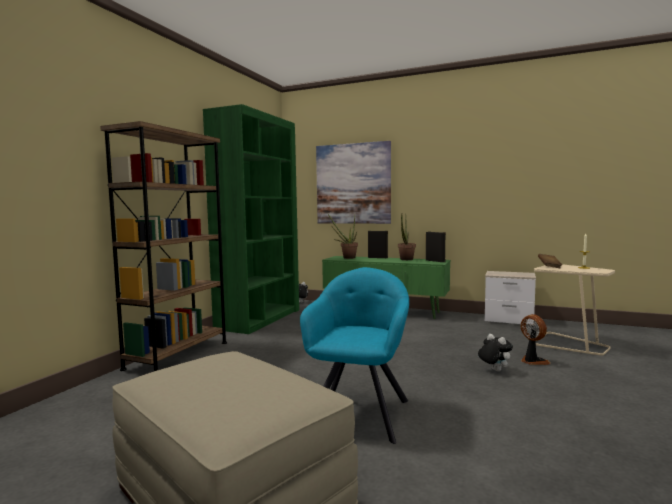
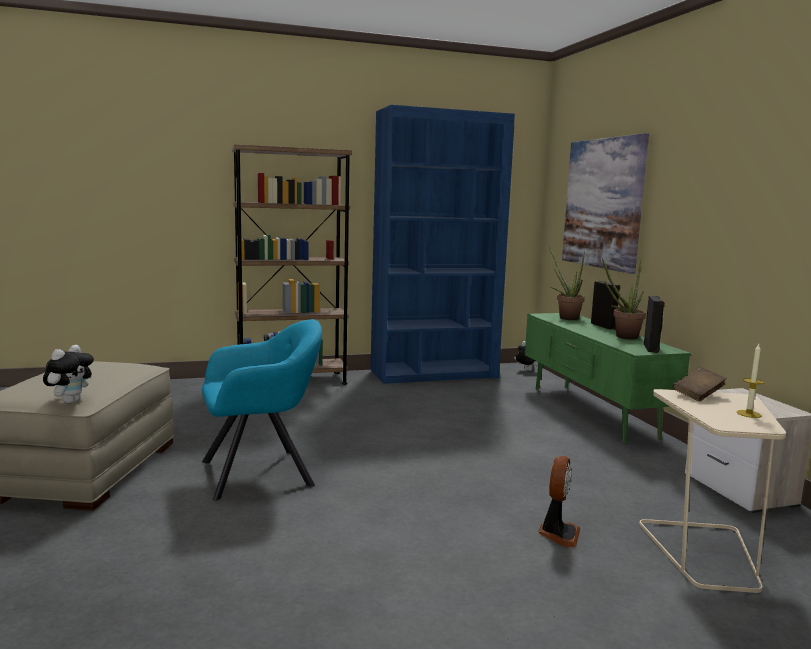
camera: 50 degrees right, 5 degrees up
green bookcase [203,104,299,334] -> blue bookcase [371,105,515,384]
plush toy [478,334,513,371] -> plush toy moved to [43,345,94,404]

